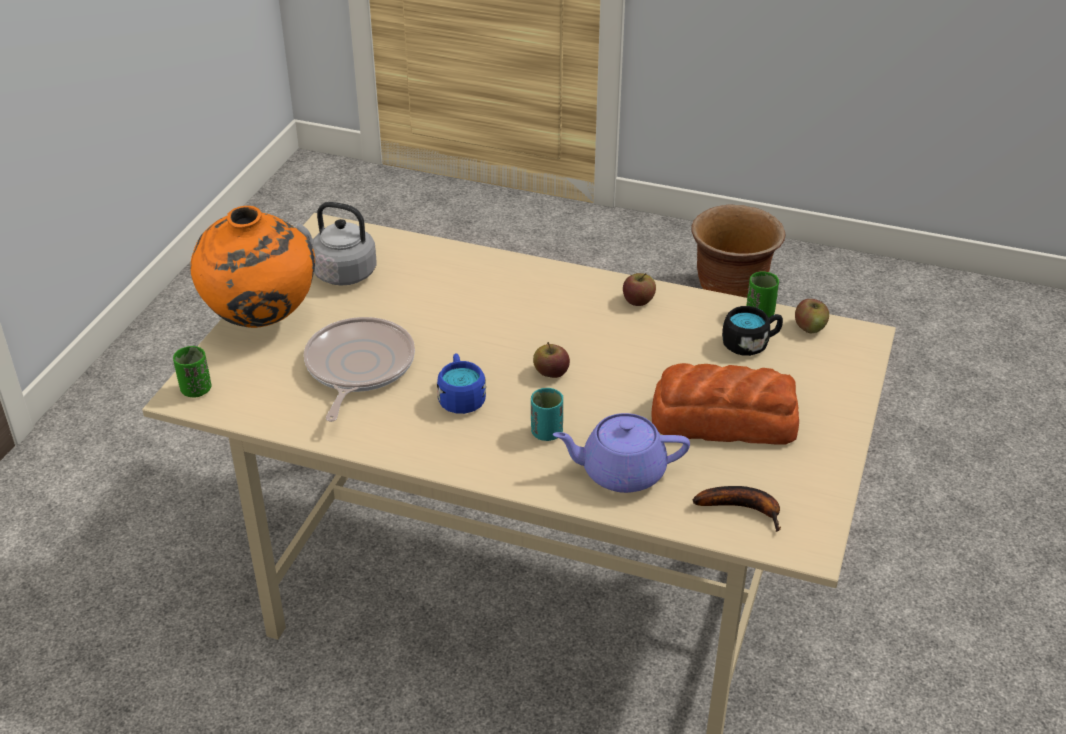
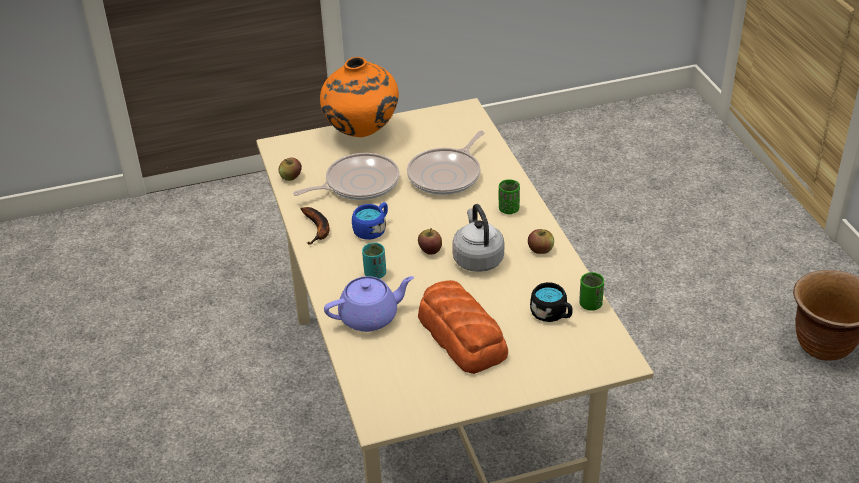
camera: 55 degrees right, 0 degrees up
green cup [173,346,211,398] -> green cup moved to [499,179,520,214]
grey kettle [297,202,377,286] -> grey kettle moved to [452,204,505,272]
purple teapot [553,413,690,493] -> purple teapot turned 105 degrees clockwise [324,276,414,332]
banana [693,486,781,532] -> banana moved to [301,207,330,244]
apple [795,299,829,334] -> apple moved to [279,158,302,181]
none -> frying pan [407,131,485,195]

